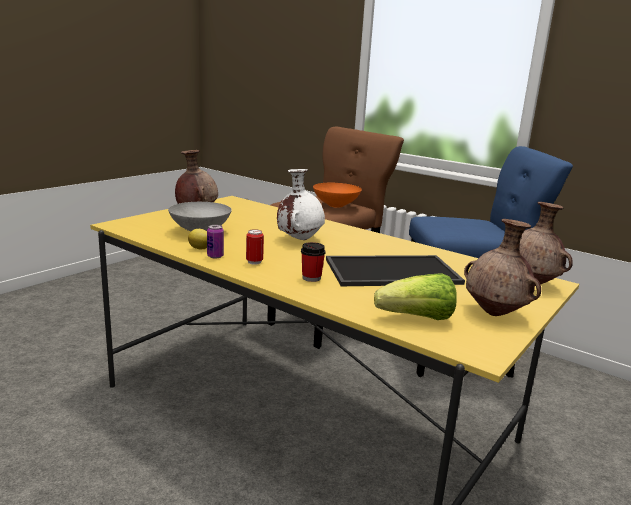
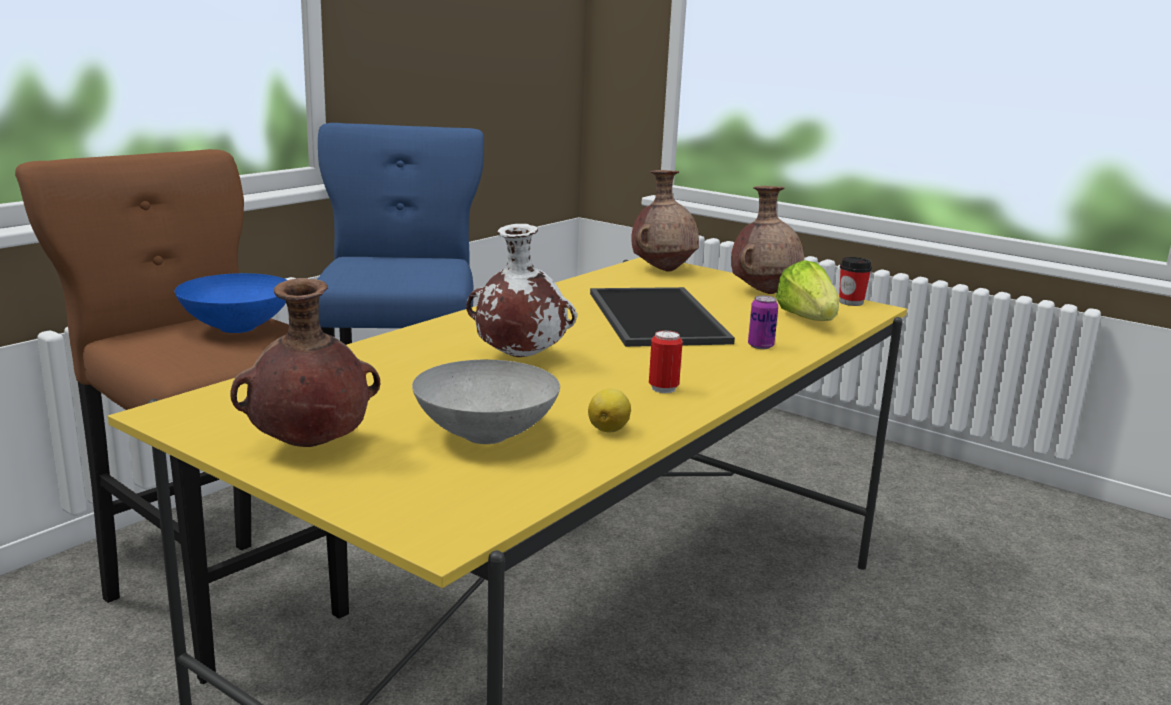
camera: 90 degrees left, 0 degrees up
can [207,225,224,258] -> can moved to [748,295,778,349]
cup [301,242,326,282] -> cup moved to [839,257,872,306]
orange bowl [313,183,362,208] -> blue bowl [175,273,287,333]

